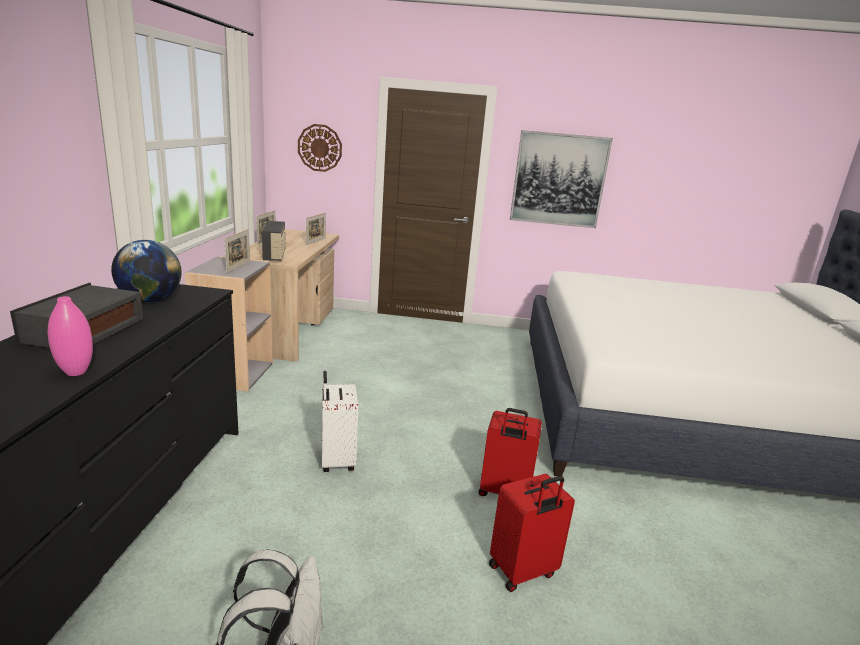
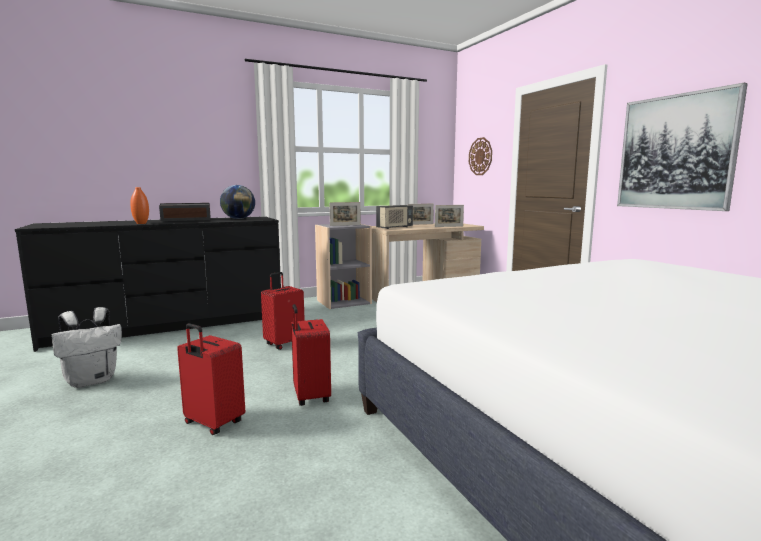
camera: 60 degrees right, 10 degrees down
pink vase [48,296,93,376] -> orange vase [130,187,149,224]
white suitcase [322,371,358,472] -> red suitcase [261,272,305,350]

